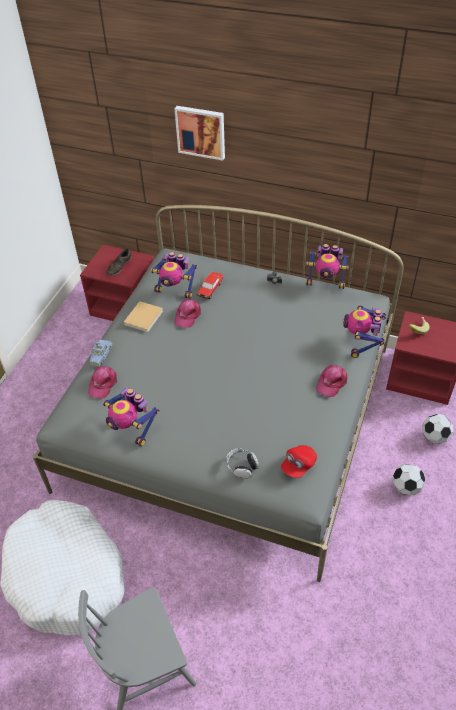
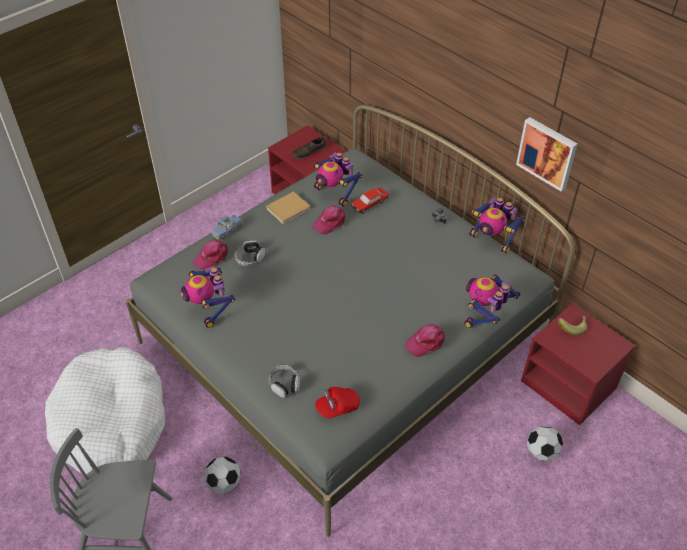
camera: 25 degrees right, 0 degrees up
picture [174,106,225,161] -> picture moved to [516,117,578,192]
football [392,464,425,495] -> football moved to [204,457,241,494]
none -> headphones [235,240,266,266]

